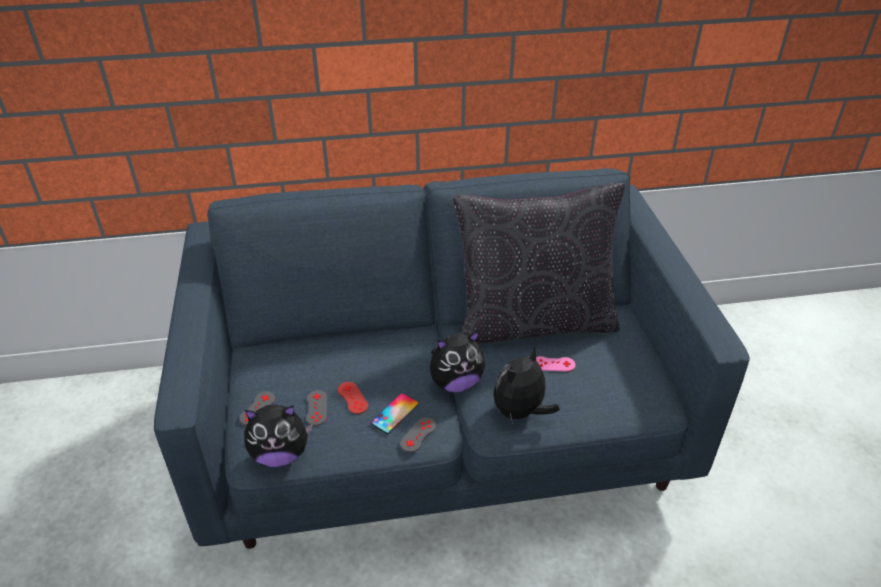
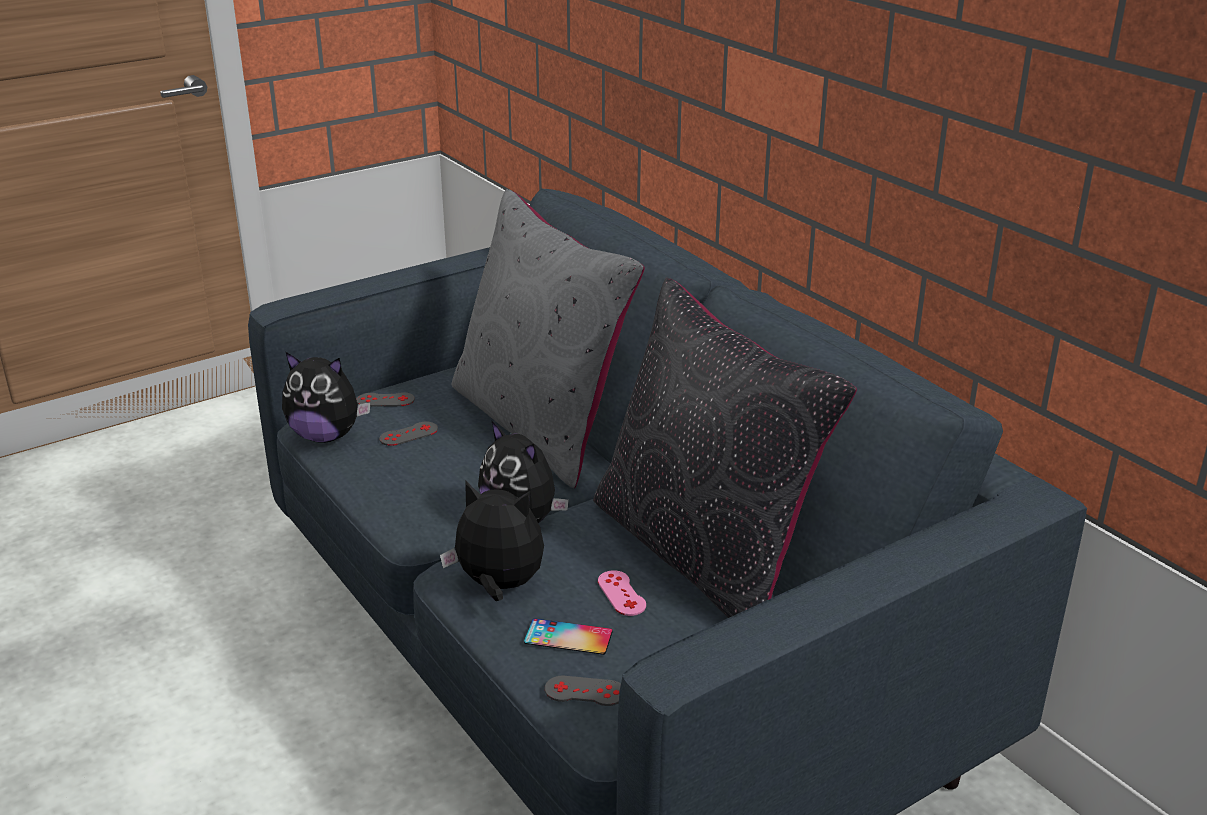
camera: 65 degrees right, 10 degrees down
plush toy [244,404,313,467] -> plush toy turned 45 degrees counterclockwise [282,352,371,443]
red game controller [338,382,368,414] -> none
phone [370,393,419,434] -> phone moved to [524,618,612,655]
grey game controller [400,417,436,452] -> grey game controller moved to [545,676,621,706]
none -> grey pillow [452,189,645,488]

